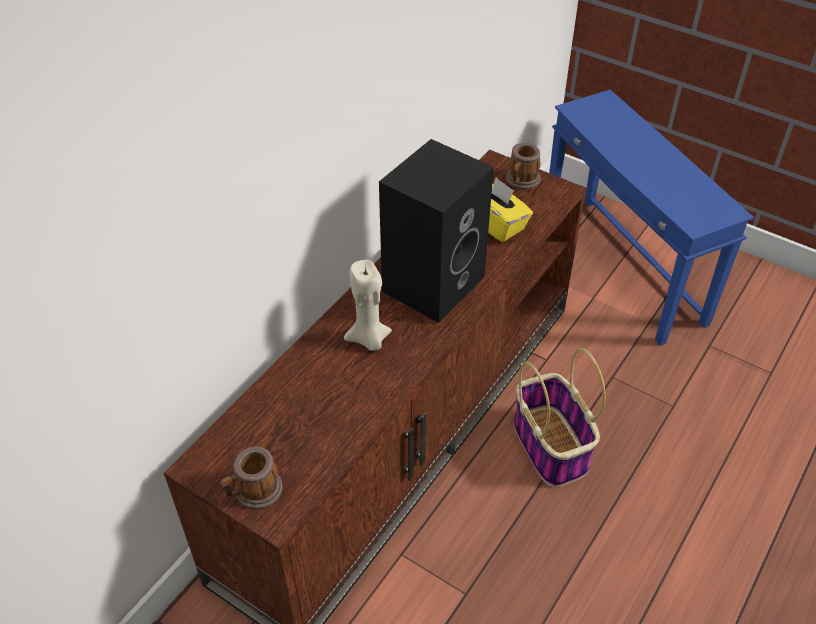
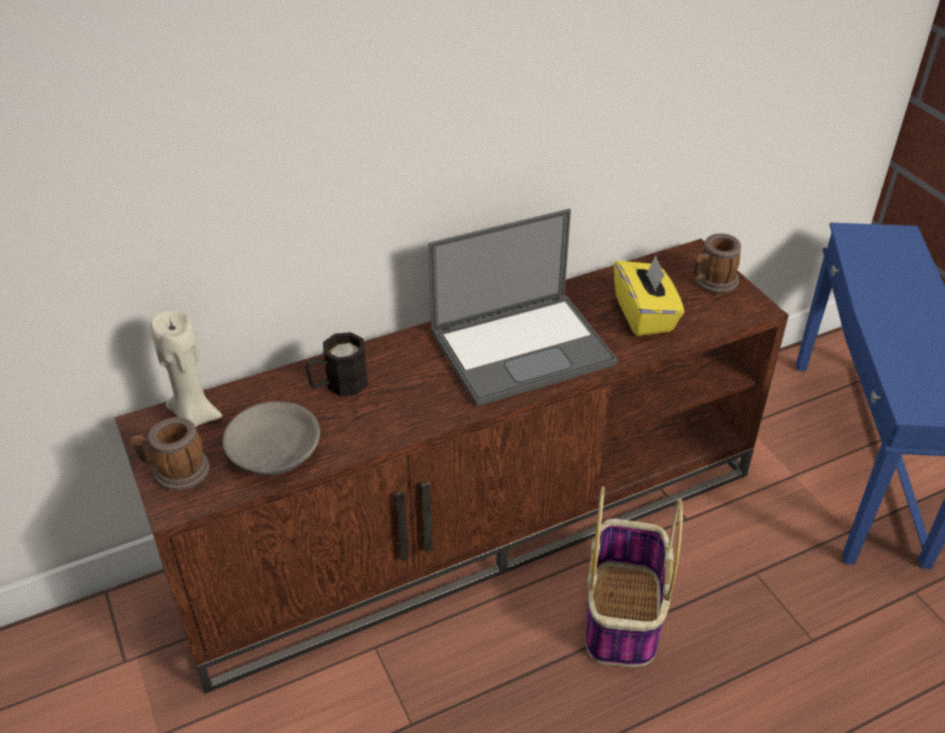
camera: 30 degrees right, 5 degrees down
beige candle [344,260,392,351] -> beige candle moved to [151,311,222,427]
black speaker [379,139,494,323] -> laptop [428,209,618,406]
none -> grey bowl [223,401,320,475]
none -> black mug [306,332,368,396]

